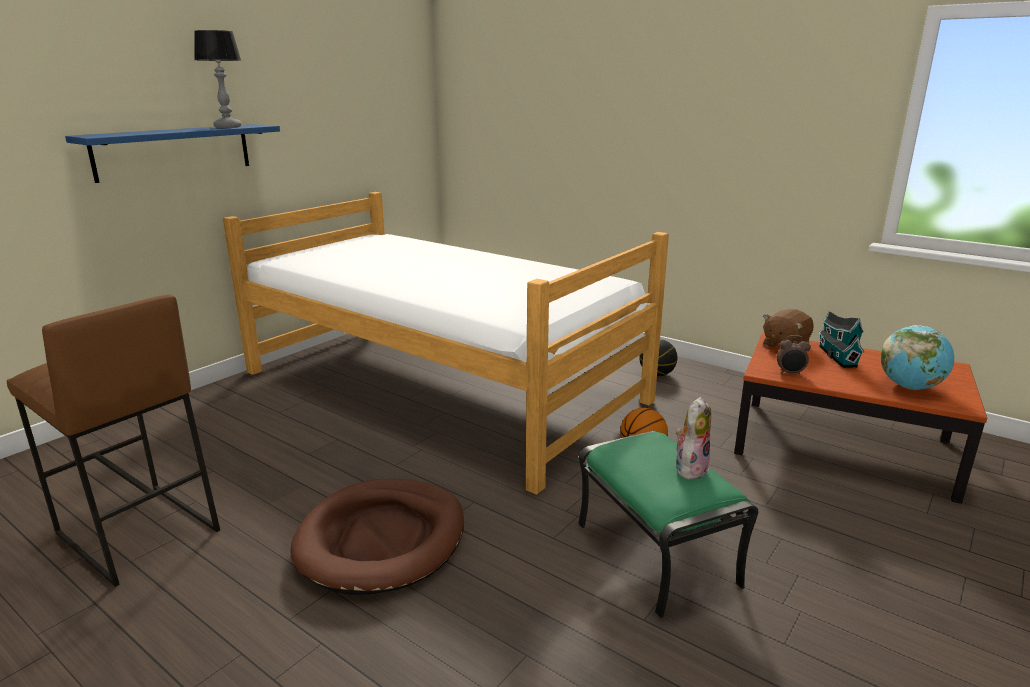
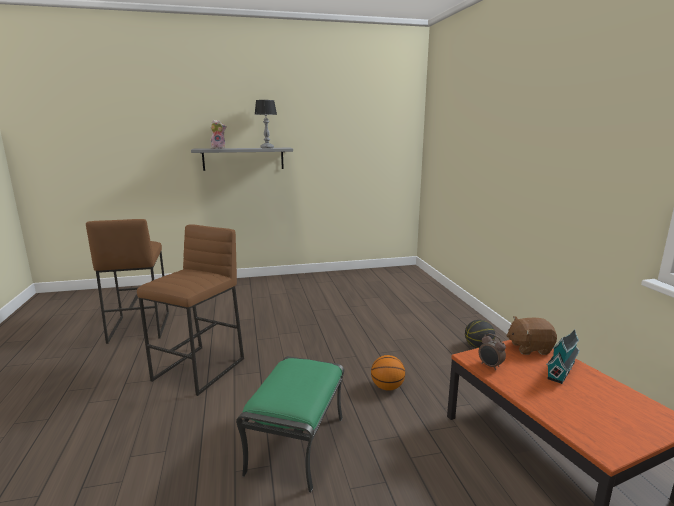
camera: 40 degrees right, 5 degrees down
blue shelf [65,124,280,183] -> grey shelf [191,148,293,171]
bed [223,192,669,495] -> none
brown dog bed [290,479,464,595] -> brown stool [137,224,244,396]
plush toy [676,397,711,479] -> plush toy moved to [210,120,227,149]
globe [881,325,954,390] -> none

